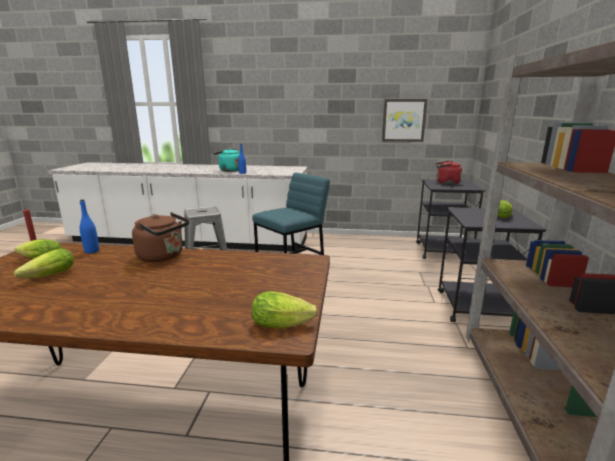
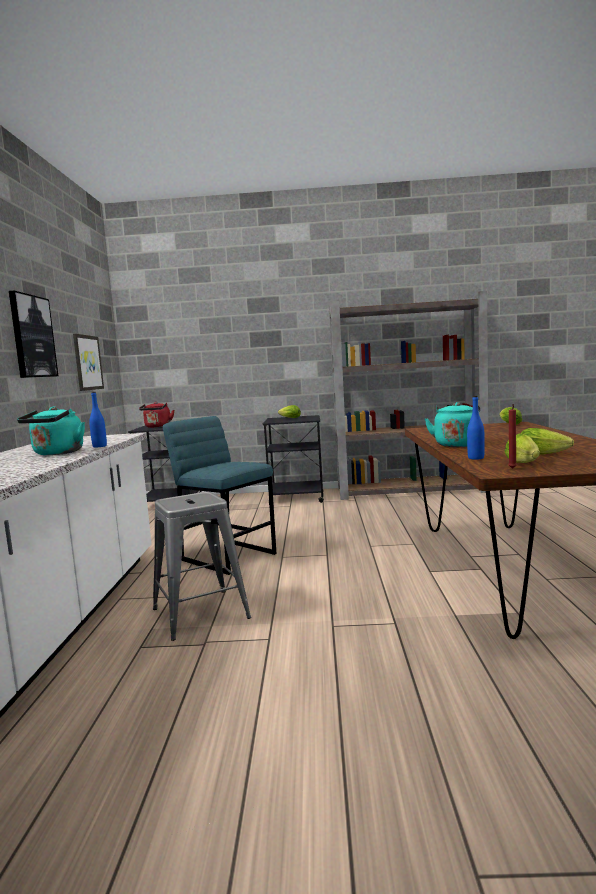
camera: 95 degrees left, 10 degrees down
brown kettle [132,212,189,262] -> turquoise kettle [425,402,480,447]
none -> picture [9,291,58,378]

